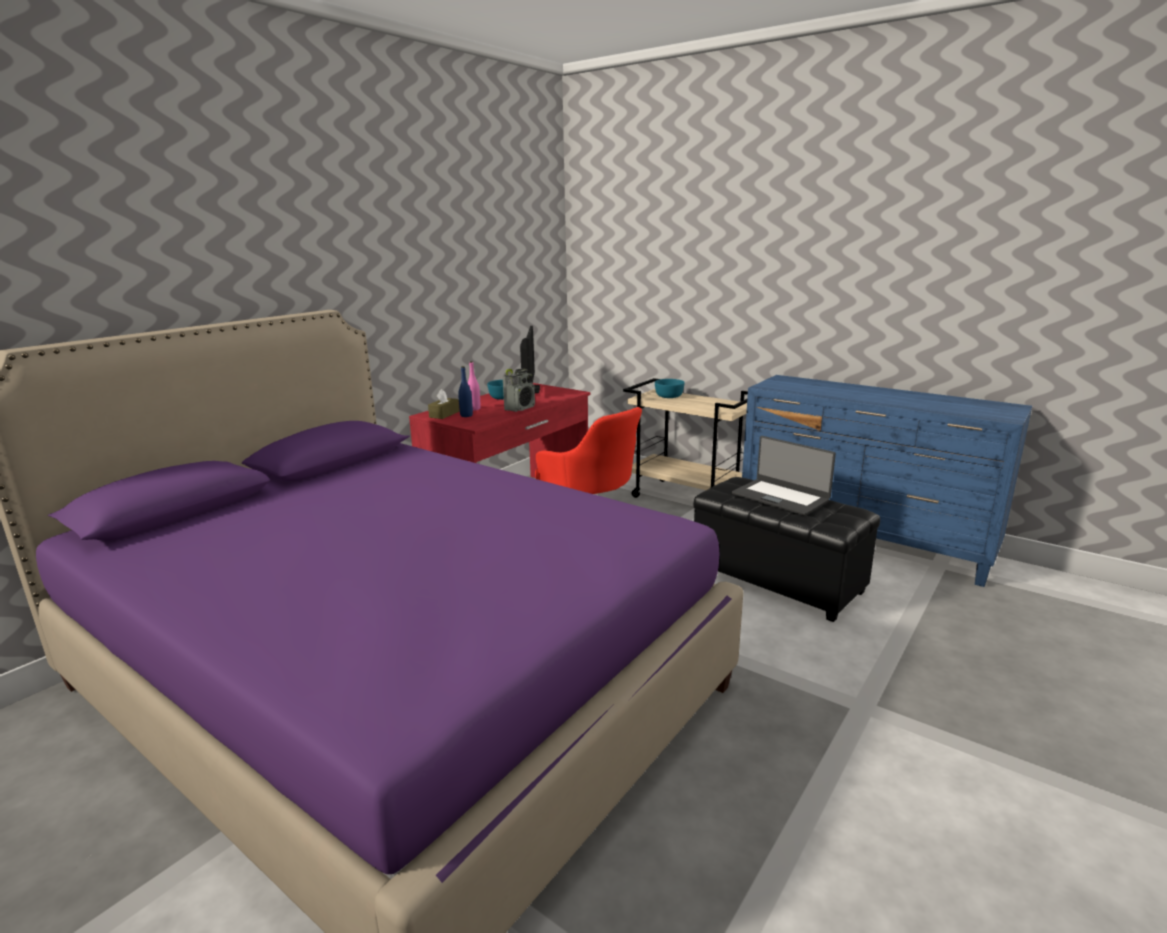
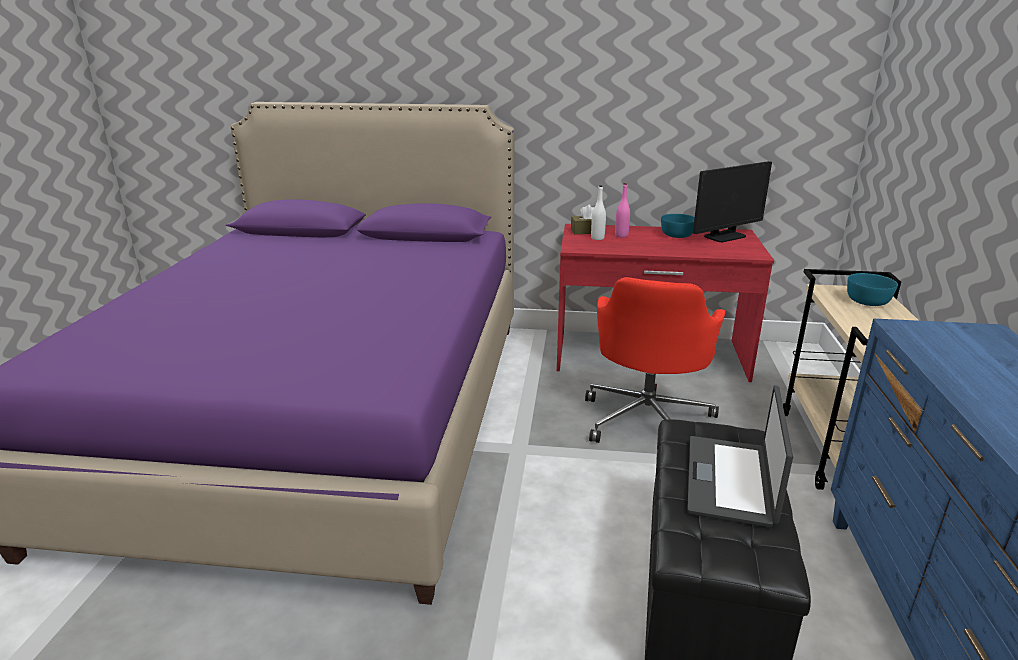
camera: 60 degrees right, 5 degrees up
blue bottle [458,366,473,417] -> white bottle [591,185,606,240]
radio [503,369,535,412] -> none

